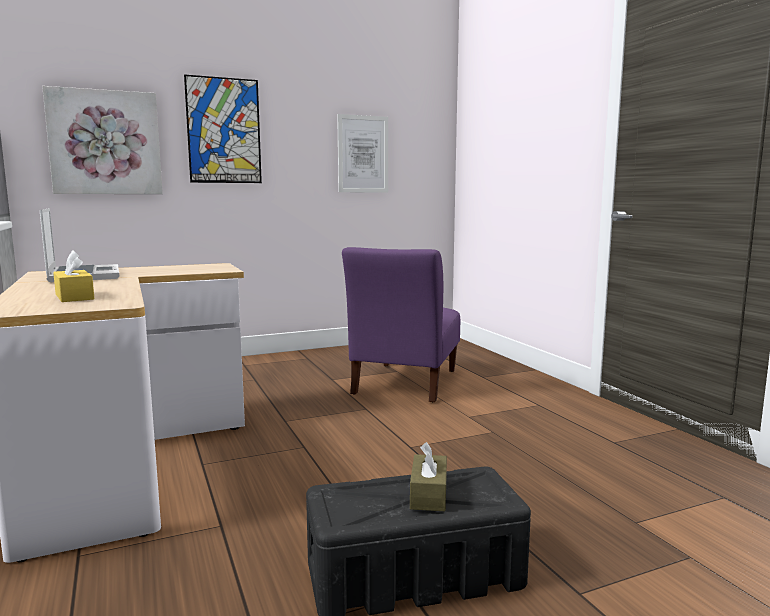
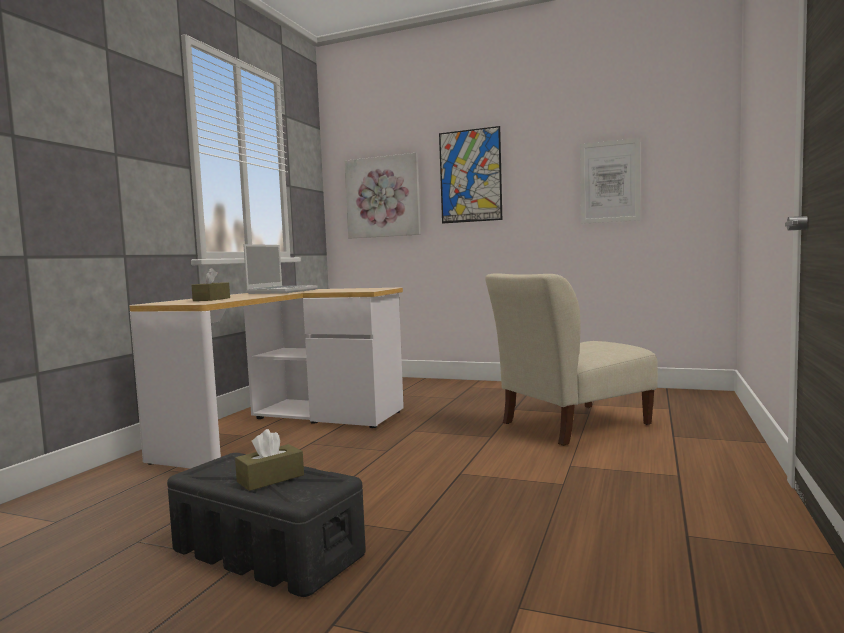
camera: 45 degrees right, 5 degrees down
yellow tissue box [53,250,94,302] -> brown tissue box [191,268,230,301]
purple chair [342,247,460,402] -> beige chair [485,273,658,446]

